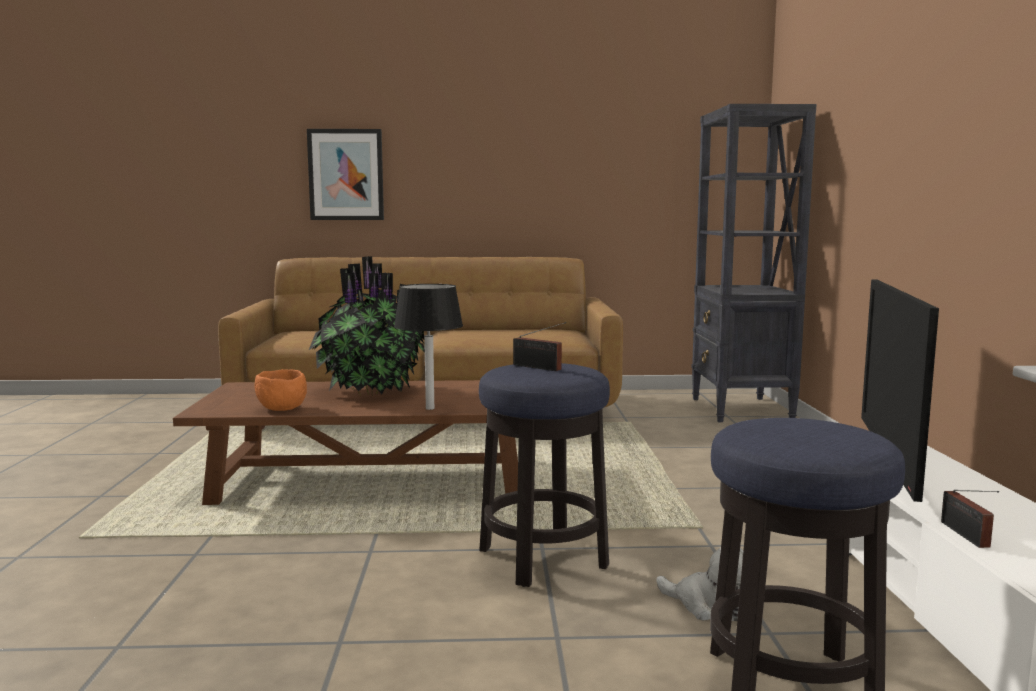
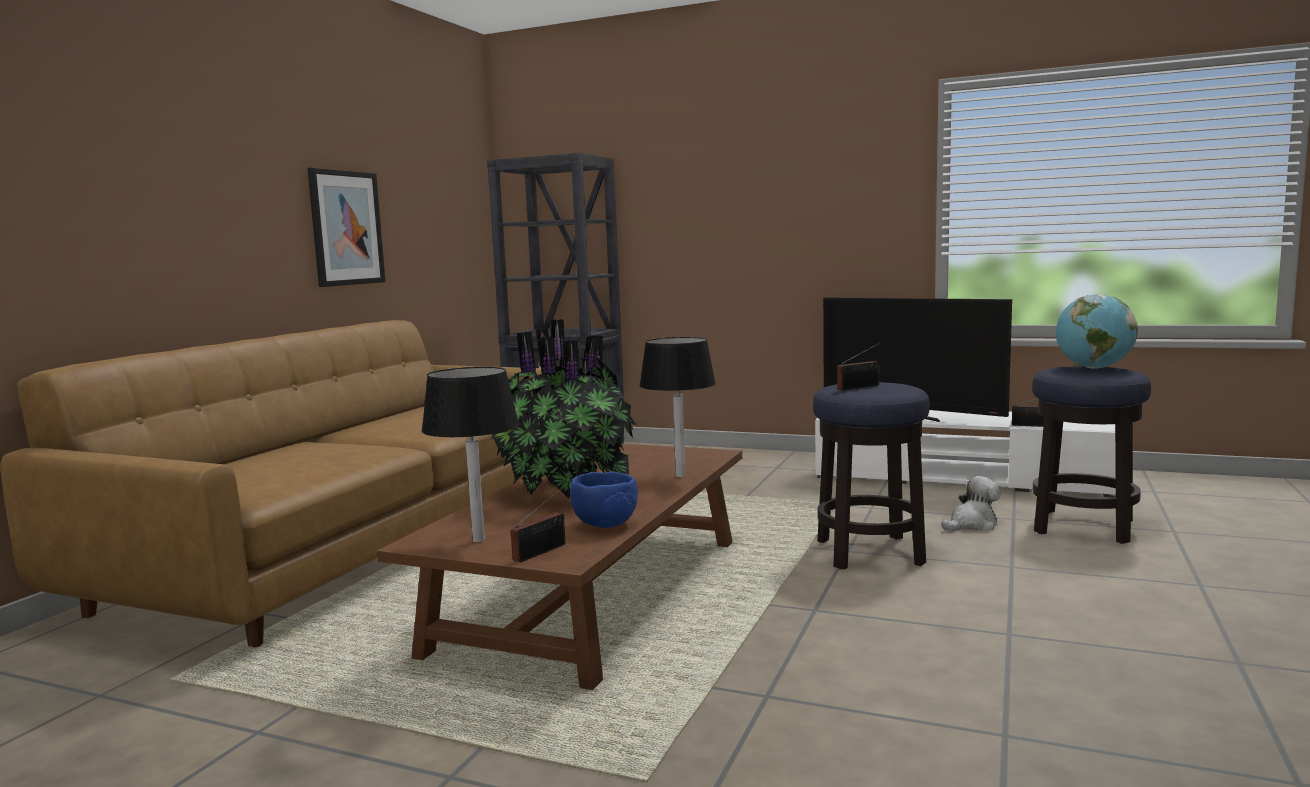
camera: 65 degrees left, 0 degrees up
orange bowl [255,369,307,411] -> blue bowl [570,472,638,528]
picture [307,129,384,220] -> picture moved to [307,167,386,287]
none -> black table lamp [422,367,519,542]
none -> radio [511,487,565,562]
none -> globe [1056,294,1138,369]

